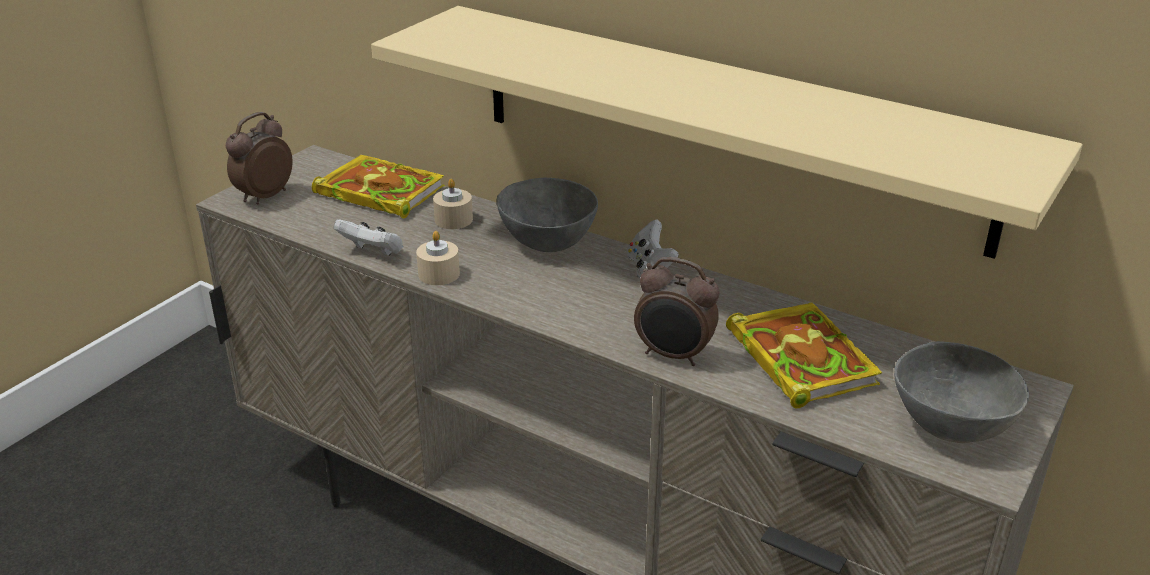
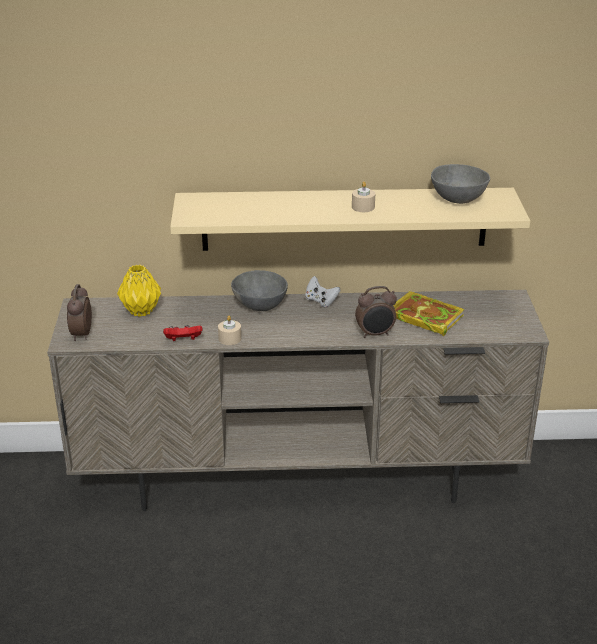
camera: 35 degrees left, 0 degrees up
book [312,155,445,218] -> yellow vase [117,265,161,317]
white game controller [334,219,403,256] -> red game controller [163,325,203,341]
beige candle [433,179,473,229] -> beige candle moved to [352,182,375,212]
grey bowl [894,341,1029,443] -> grey bowl moved to [431,164,490,204]

